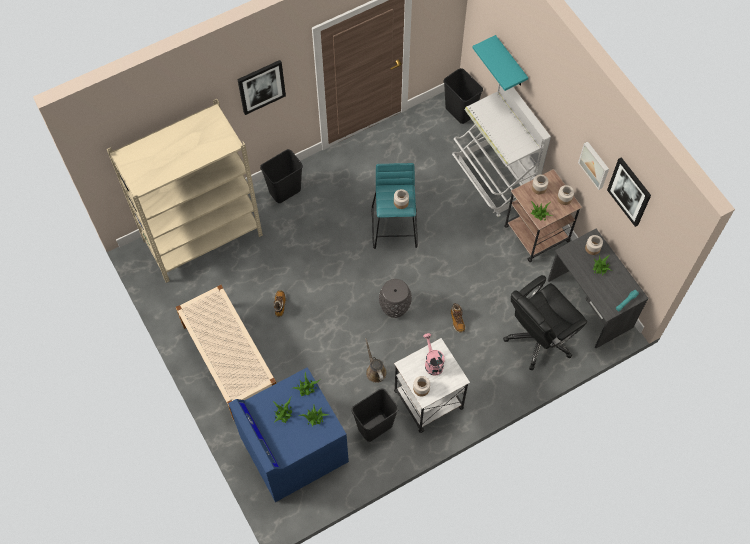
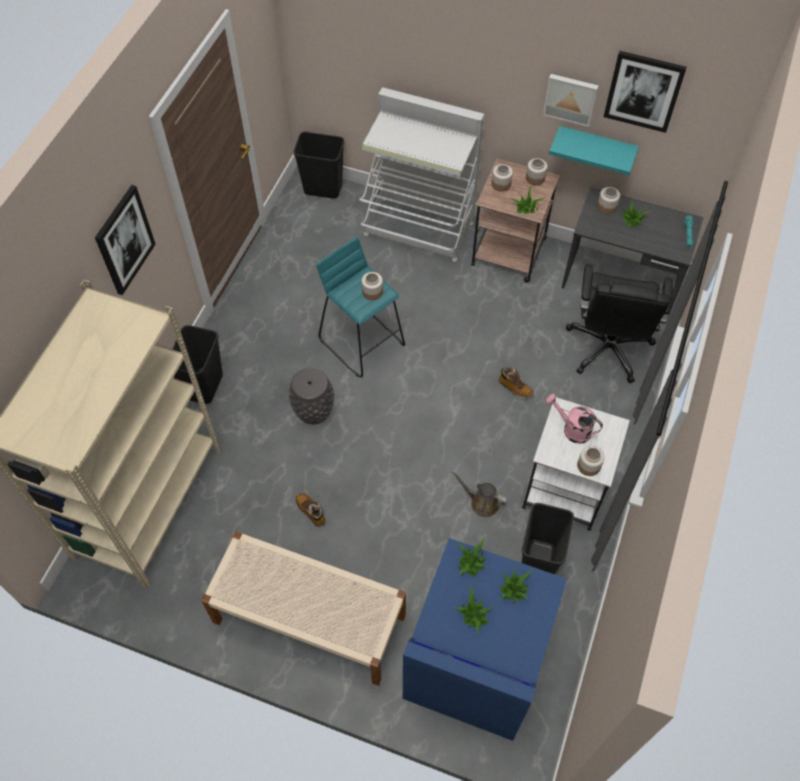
camera: 40 degrees left, 5 degrees down
grey stool [379,279,412,318] -> grey stool moved to [289,368,334,424]
turquoise shelf [472,35,528,91] -> turquoise shelf moved to [549,126,639,175]

